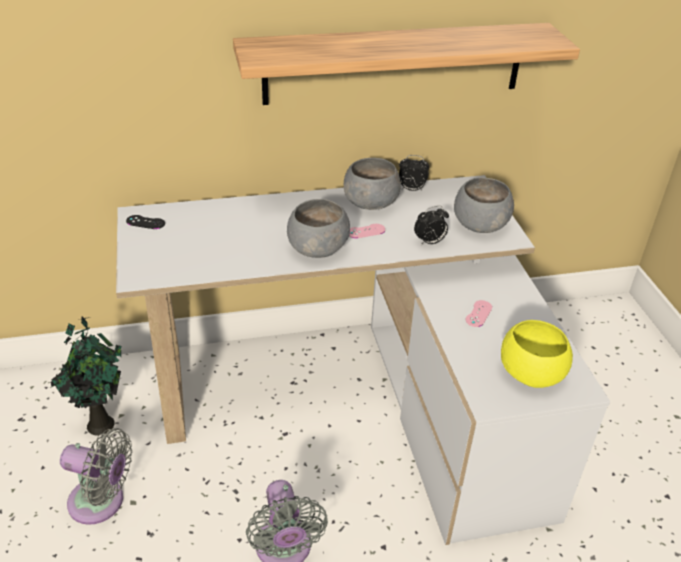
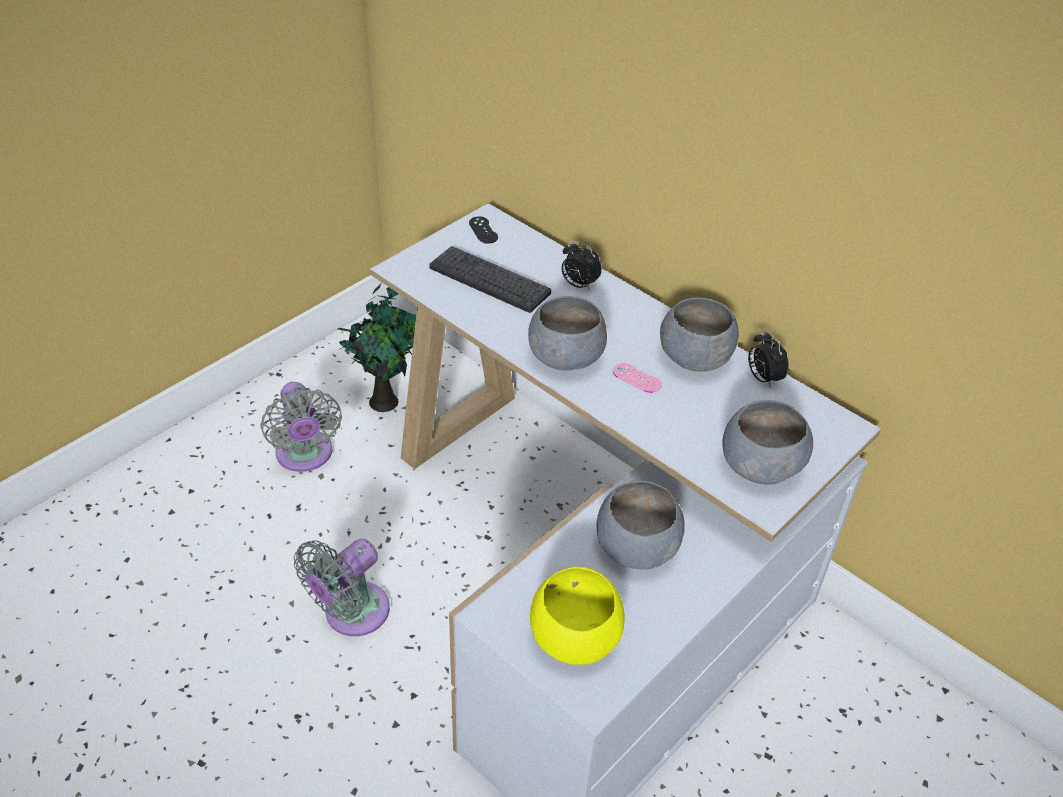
camera: 55 degrees right, 5 degrees up
shelf [233,23,580,105] -> none
alarm clock [414,206,449,245] -> alarm clock moved to [561,241,602,291]
pink game controller [466,300,492,327] -> grey bowl [597,481,685,570]
none -> keyboard [429,246,551,313]

